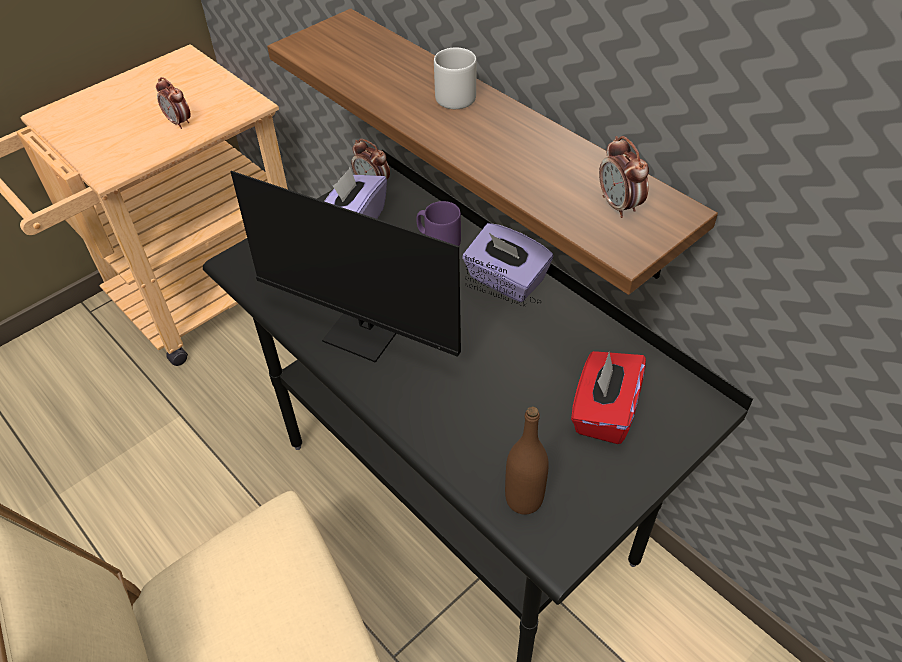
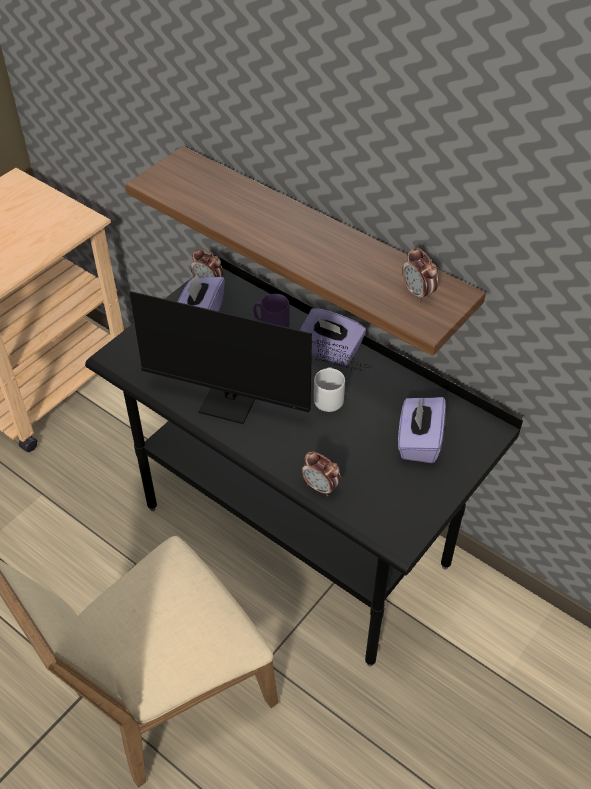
camera: 10 degrees left, 0 degrees up
alarm clock [156,77,191,129] -> alarm clock moved to [301,451,341,496]
grey mug [434,48,476,109] -> grey mug moved to [314,367,345,412]
brown bottle [505,406,549,515] -> none
red tissue box [571,351,646,444] -> purple tissue box [398,397,446,463]

